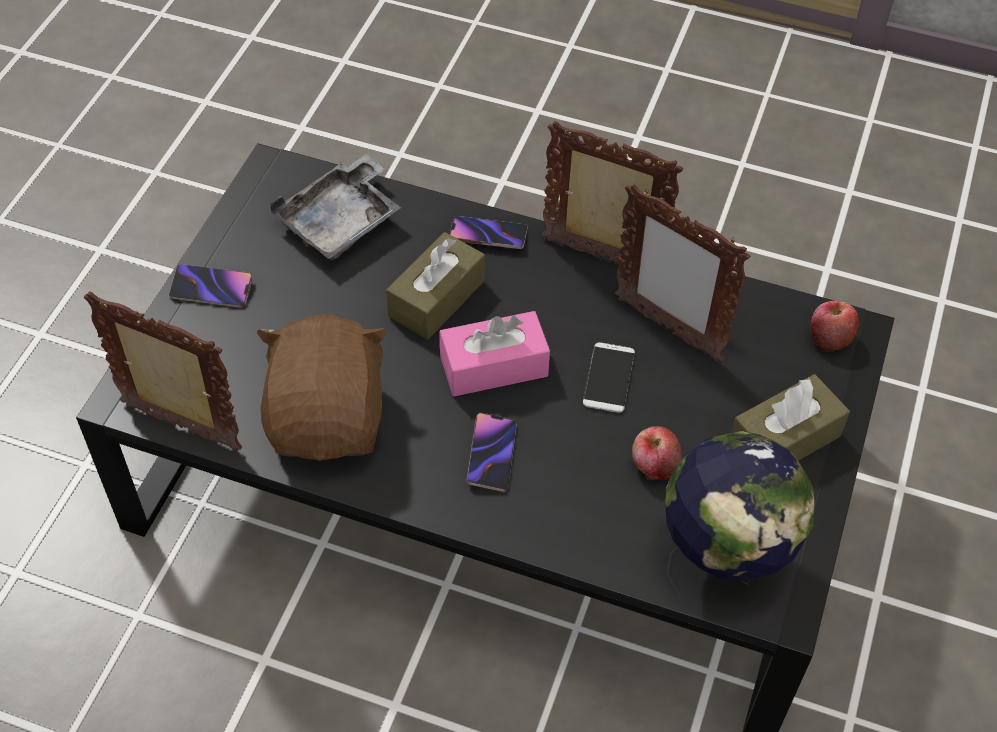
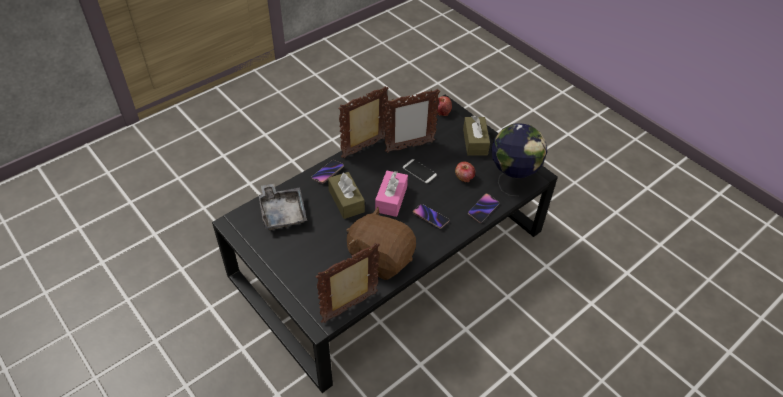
camera: 60 degrees left, 5 degrees down
phone [169,264,252,308] -> phone moved to [468,193,499,223]

